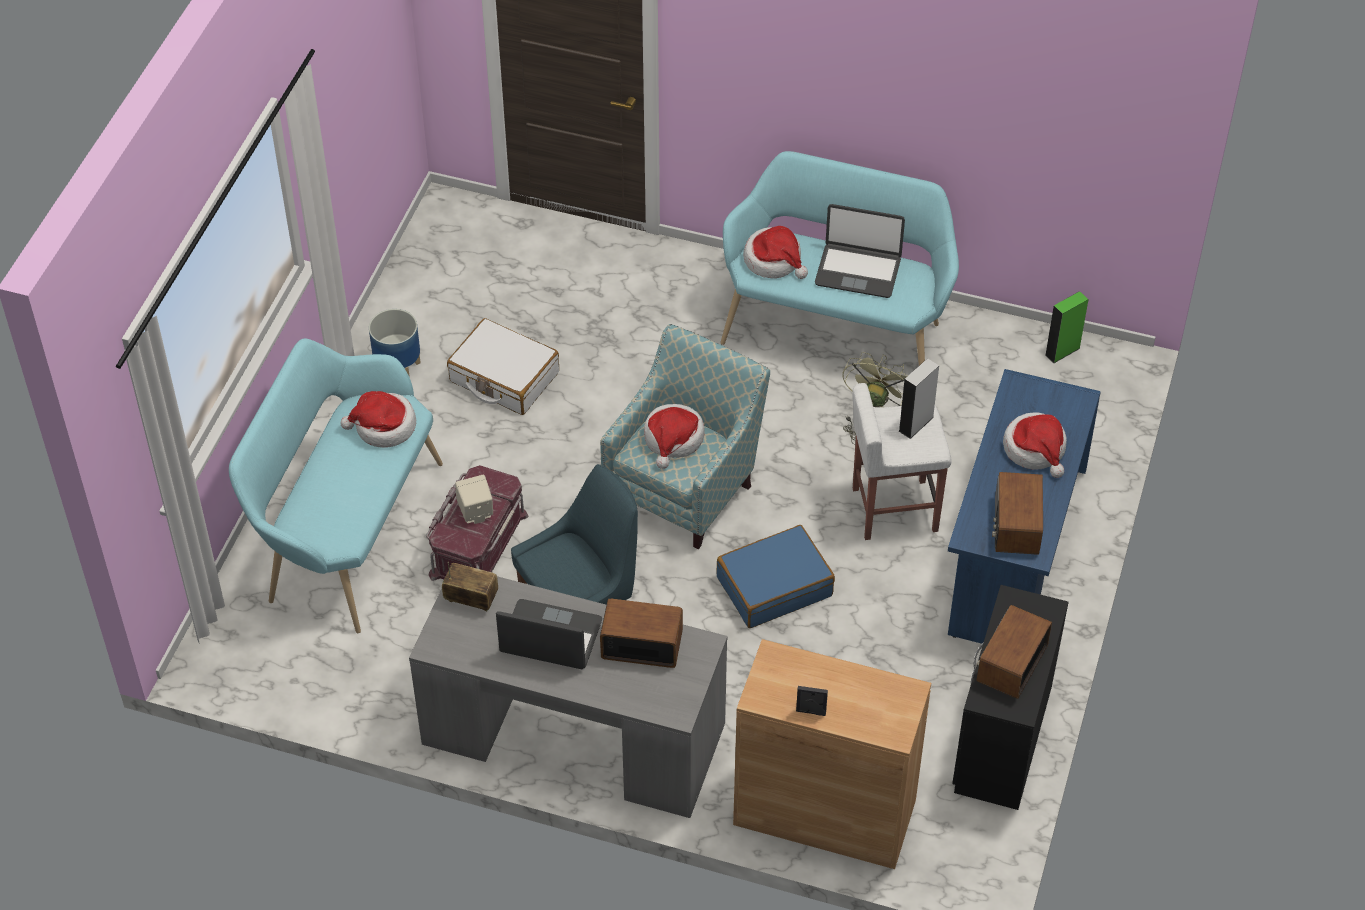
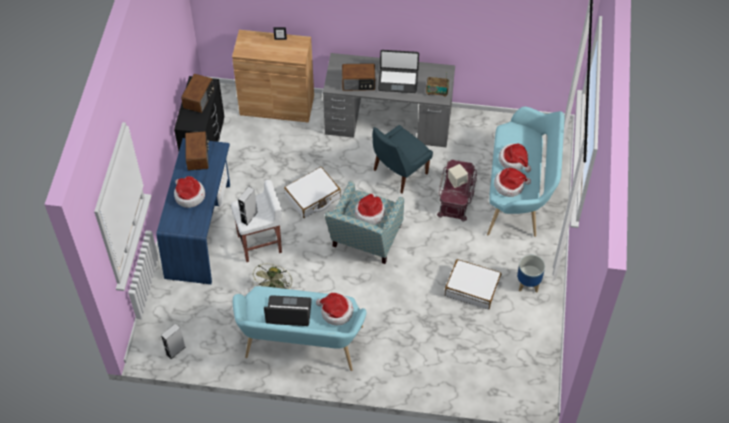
camera: 170 degrees right, 5 degrees up
blue suitcase [716,525,835,628] -> white suitcase [284,167,341,218]
green speaker [1045,291,1089,363] -> grey speaker [161,323,185,359]
none -> hat [499,143,531,172]

